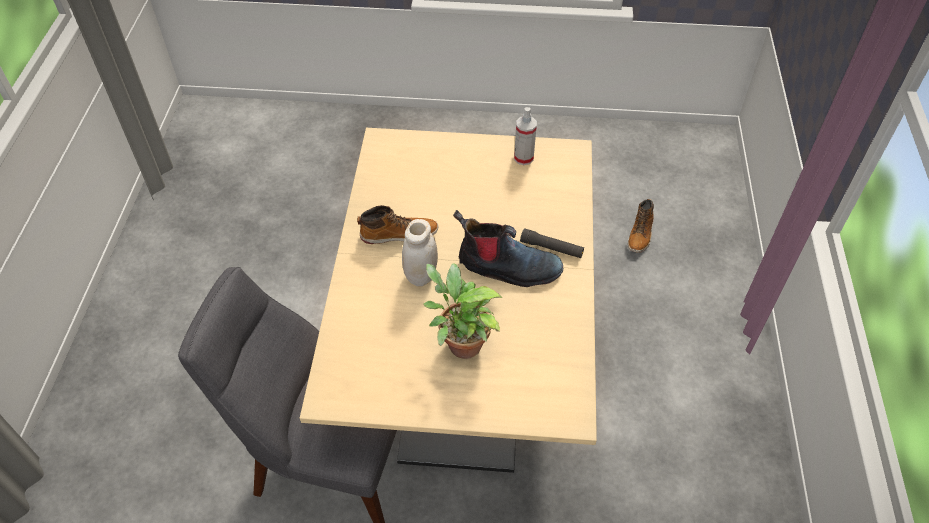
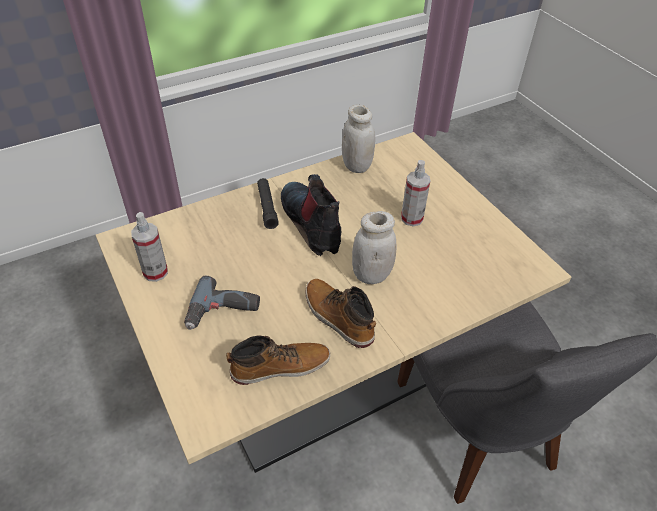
camera: 125 degrees left, 5 degrees down
potted plant [423,263,502,359] -> spray bottle [401,160,430,226]
boot [628,199,654,253] -> boot moved to [226,335,330,385]
none -> power drill [184,276,260,330]
none -> white jar [342,104,375,173]

